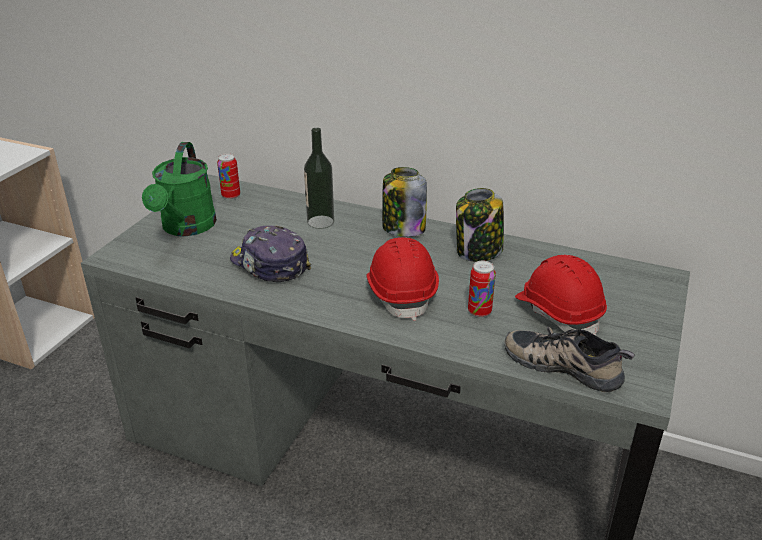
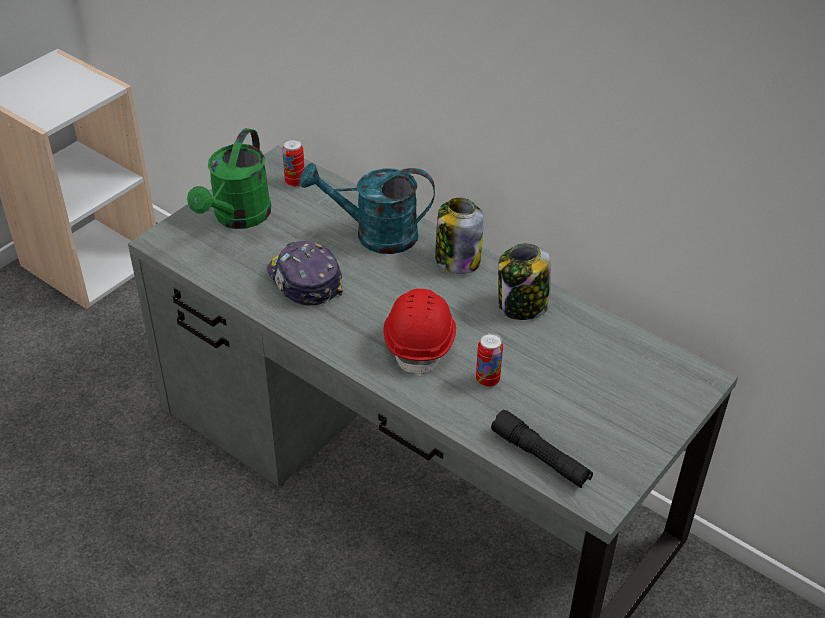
camera: 15 degrees right, 10 degrees up
bottle [304,128,334,229] -> turquoise watering can [299,163,435,254]
shoe [504,327,635,393] -> black flashlight [491,410,593,488]
red hard hat [515,255,607,335] -> none

